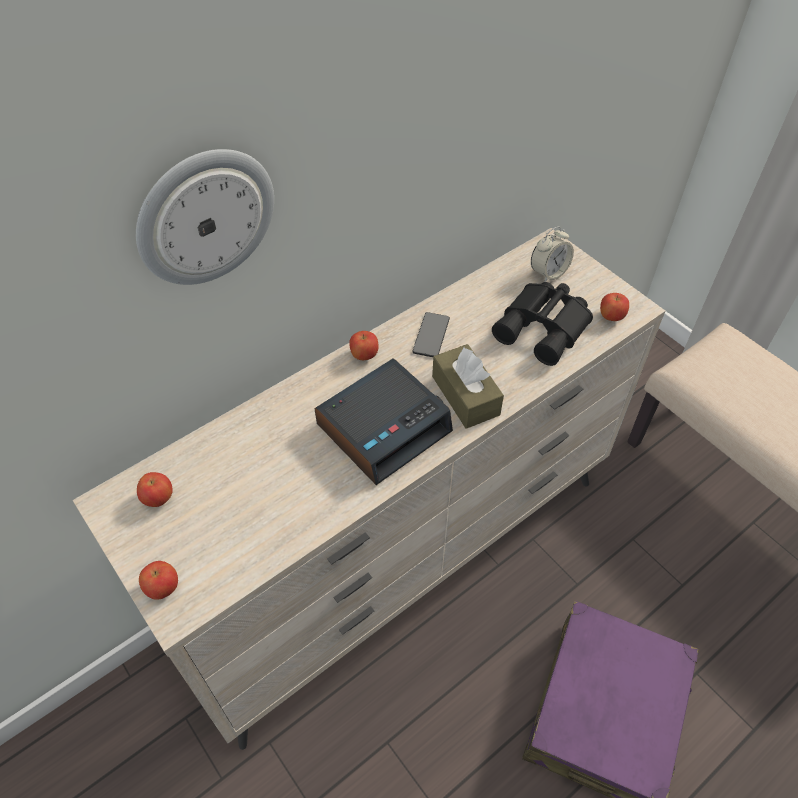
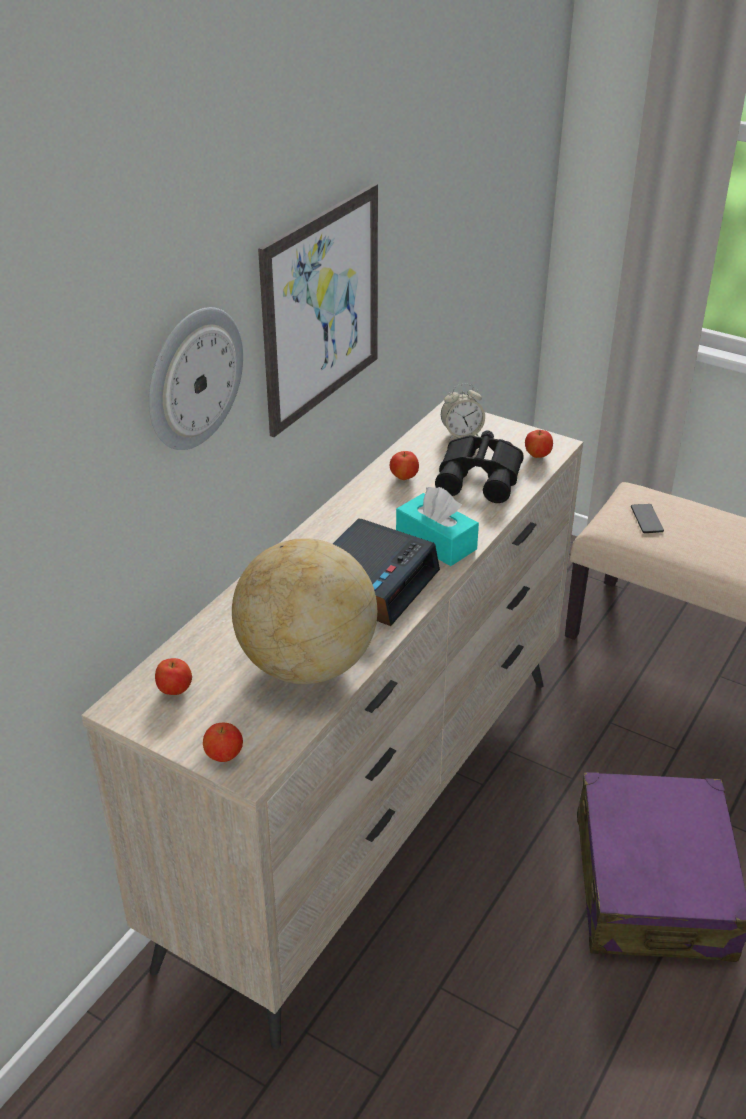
camera: 20 degrees left, 15 degrees down
apple [349,331,379,360] -> apple moved to [390,451,419,480]
phone [412,312,450,357] -> phone moved to [631,504,664,533]
brown tissue box [432,344,504,429] -> turquoise tissue box [396,487,479,566]
alarm clock [531,226,574,282] -> alarm clock turned 45 degrees clockwise [441,384,485,440]
none -> globe [232,538,377,684]
none -> picture [258,183,378,437]

